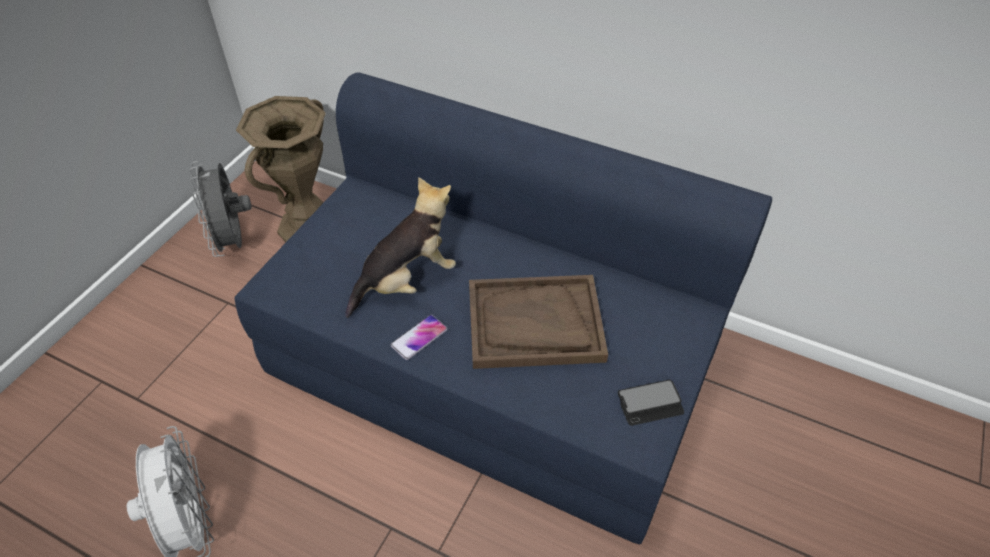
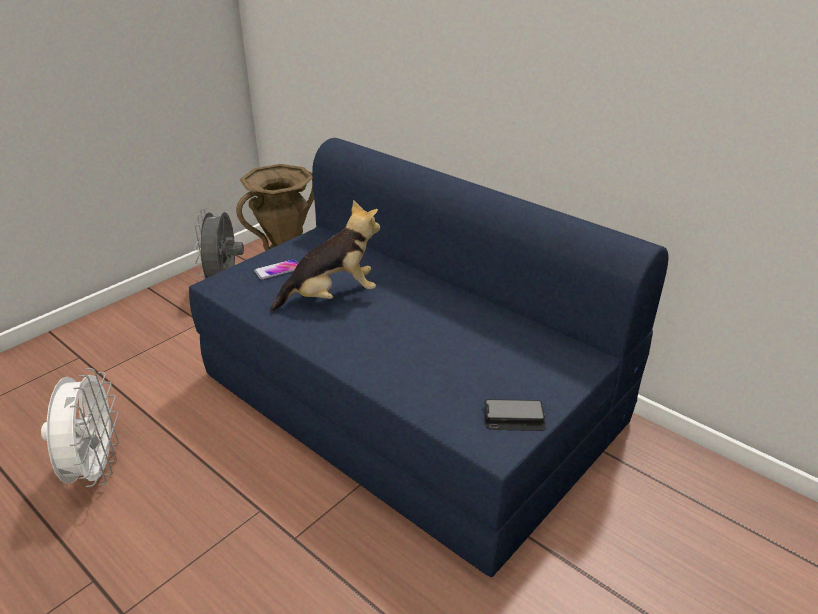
camera: 15 degrees right, 15 degrees down
phone [391,315,447,360] -> phone moved to [254,259,298,279]
brown tray [469,275,608,369] -> none

